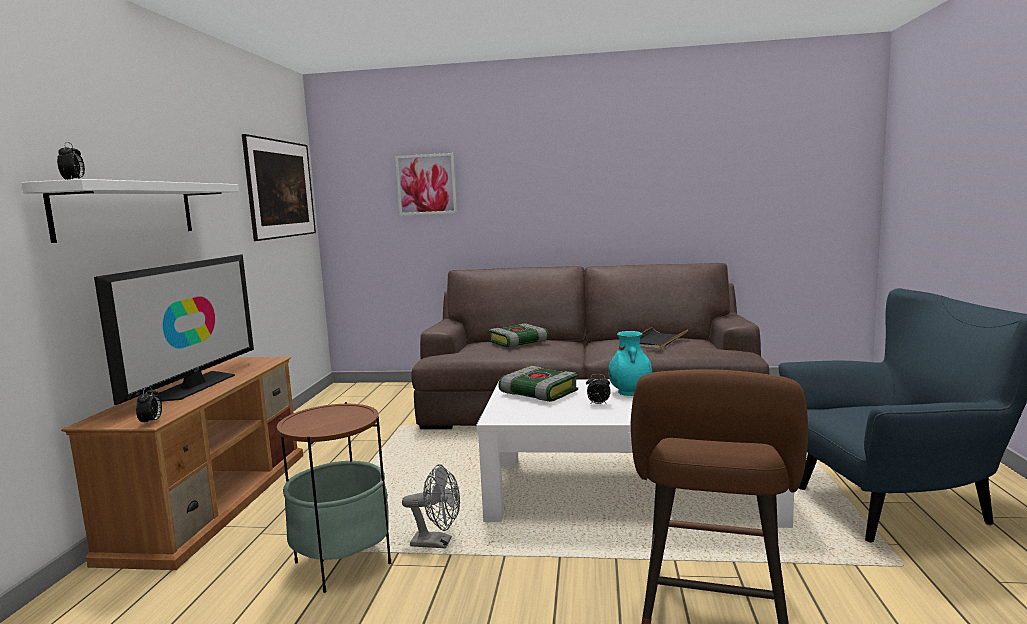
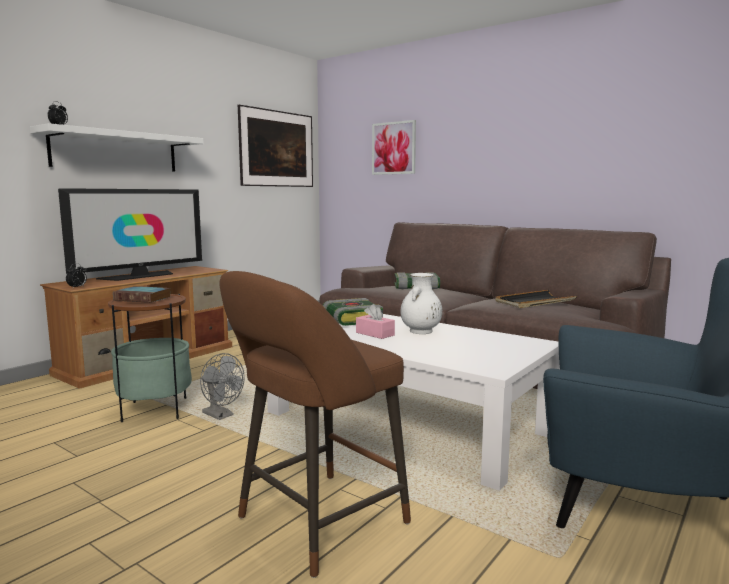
camera: 30 degrees right, 0 degrees up
alarm clock [586,374,611,405] -> pink tissue box [356,304,395,339]
turquoise vase [608,331,652,396] -> white vase [400,273,442,334]
none -> book [113,286,170,303]

